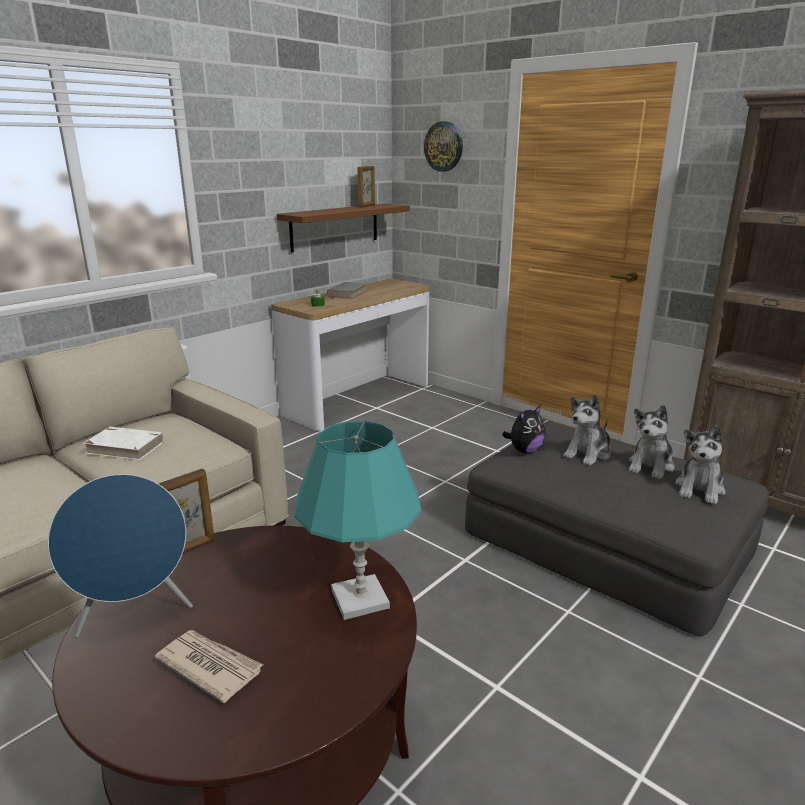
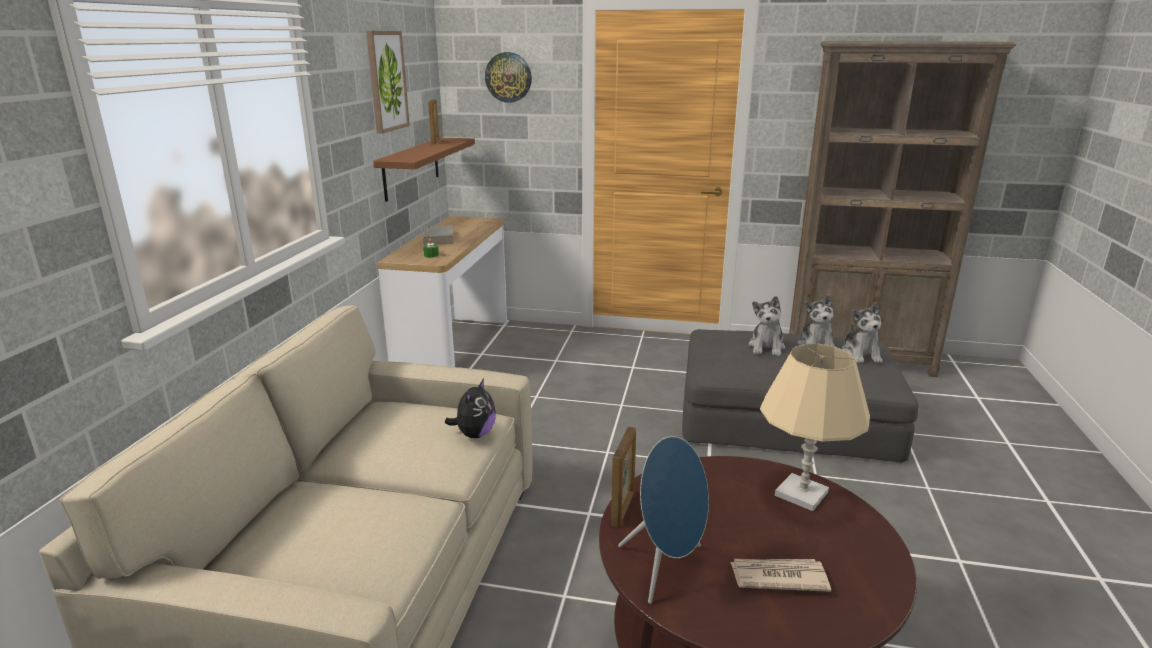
camera: 30 degrees left, 0 degrees up
white book [83,427,164,460] -> none
turquoise table lamp [295,421,421,620] -> beige table lamp [760,344,870,511]
plush toy [502,405,546,453] -> plush toy moved to [445,379,496,438]
none -> picture [366,31,410,134]

